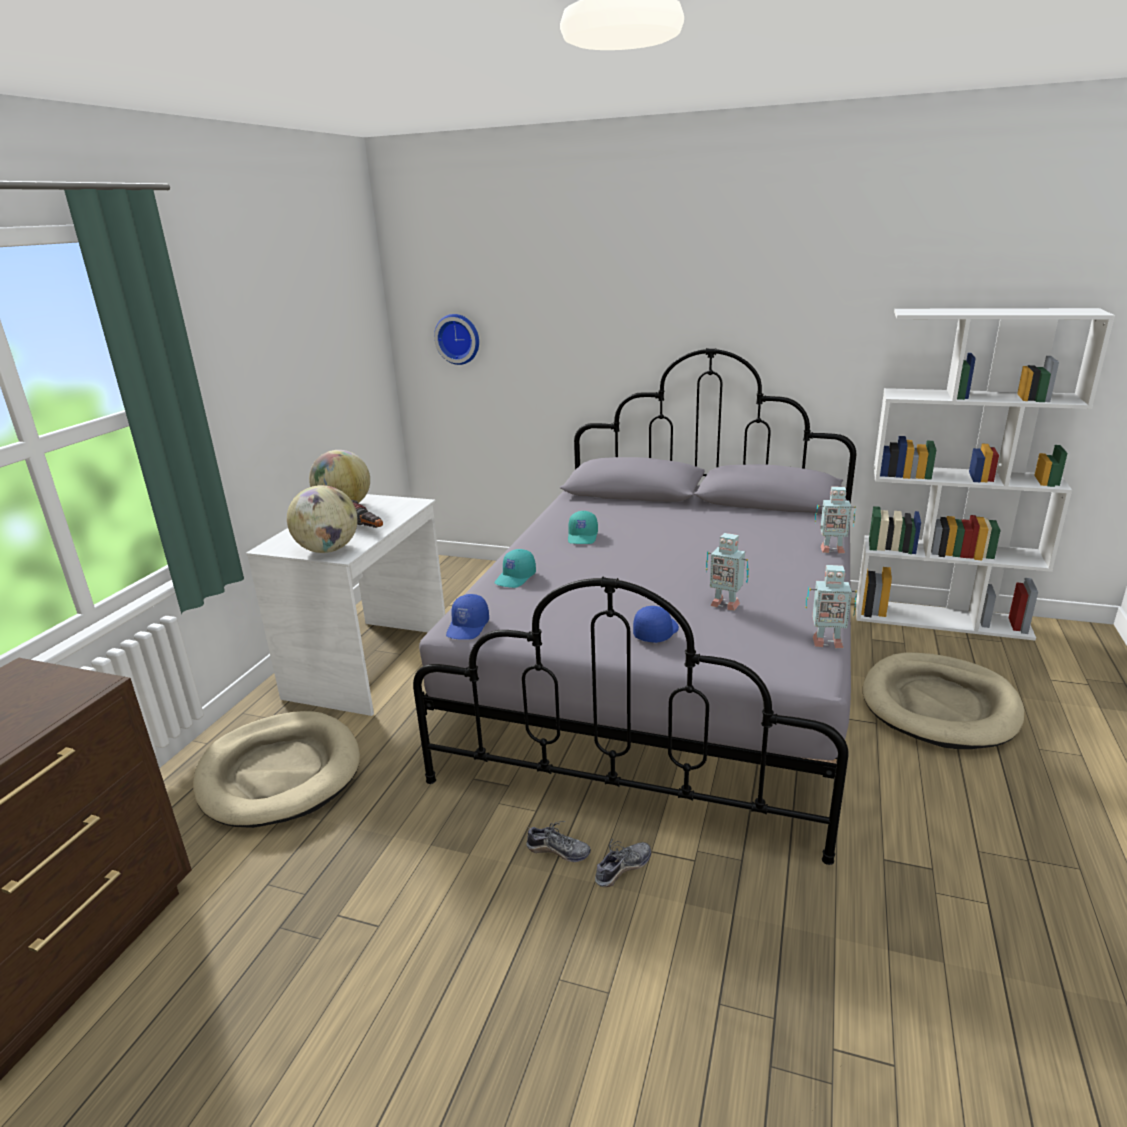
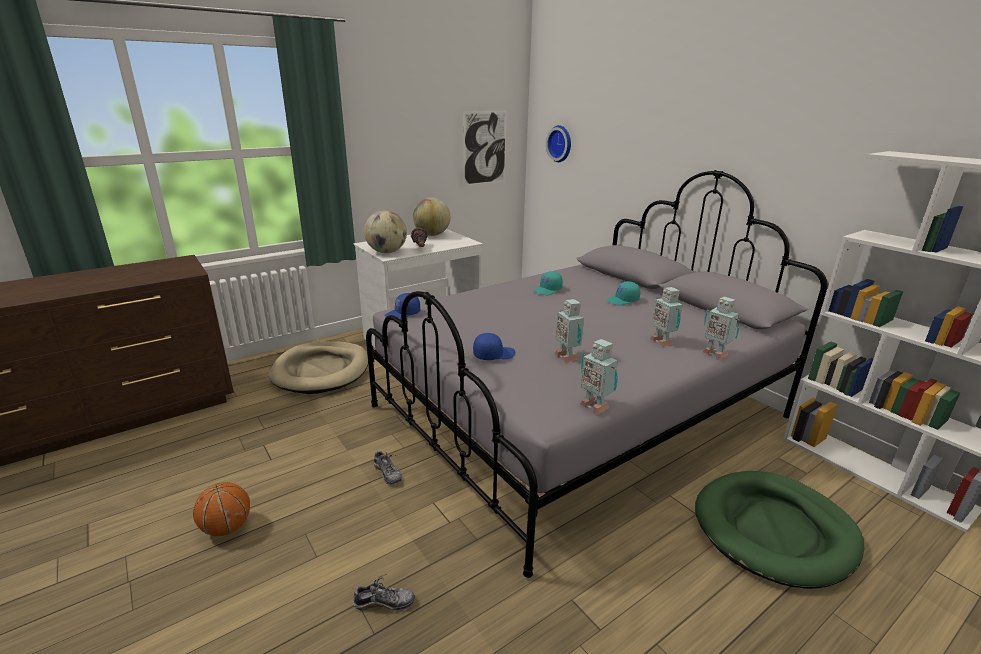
camera: 35 degrees right, 0 degrees up
turquoise cap [495,549,536,588] -> turquoise cap moved to [606,281,640,306]
shoe [595,839,651,887] -> shoe moved to [353,574,415,611]
beige dog bed [863,653,1024,749] -> green dog bed [695,471,864,589]
none -> basketball [193,482,250,536]
none -> picture [463,111,507,186]
none -> toy robot [650,287,683,347]

